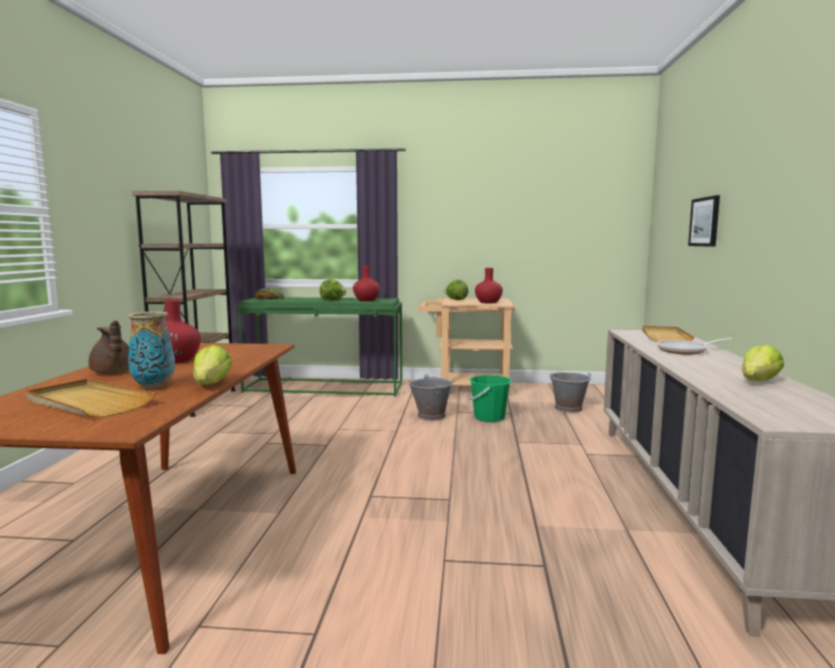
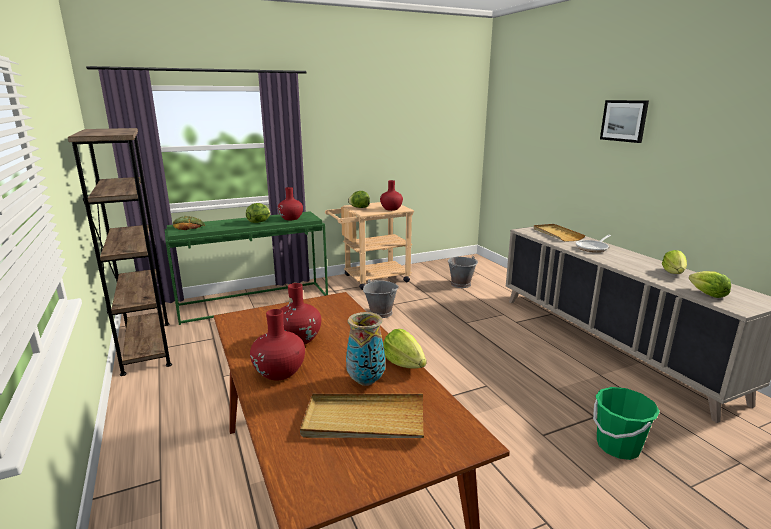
camera: 30 degrees left, 10 degrees up
brown teapot [89,320,129,373] -> red vase [250,309,305,380]
green bucket [469,375,512,422] -> green bucket moved to [593,387,660,460]
picture [688,195,720,247] -> picture moved to [600,100,649,143]
none -> lettuce [689,271,731,298]

